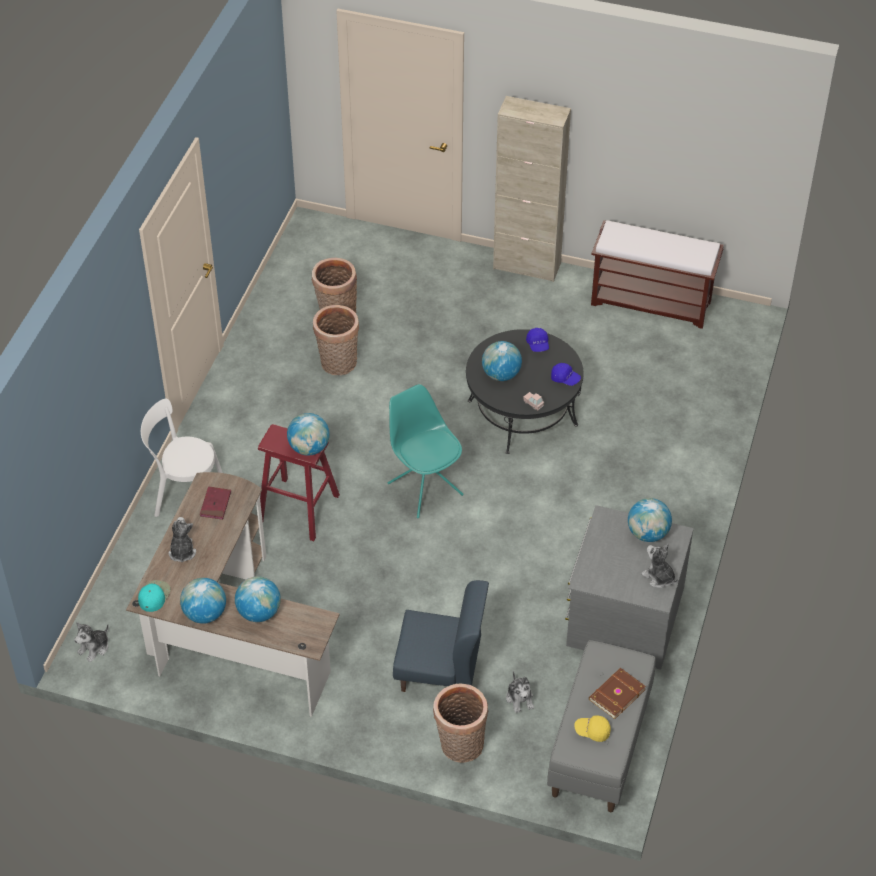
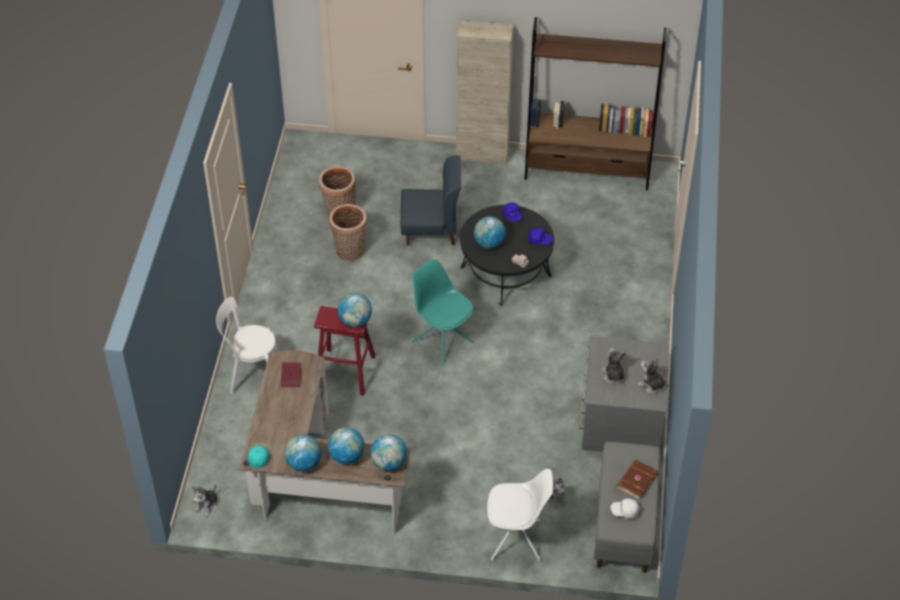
camera: 10 degrees left, 0 degrees up
plush toy [169,517,196,562] -> plush toy moved to [603,348,625,383]
blue chair [393,580,489,692] -> blue chair moved to [401,155,461,245]
basket [433,684,488,763] -> white chair [487,469,553,561]
yellow cap [574,715,611,742] -> white cap [611,498,639,519]
brown bench [591,220,724,329] -> brown bookcase [525,17,667,190]
globe [628,498,672,542] -> globe moved to [370,434,407,471]

